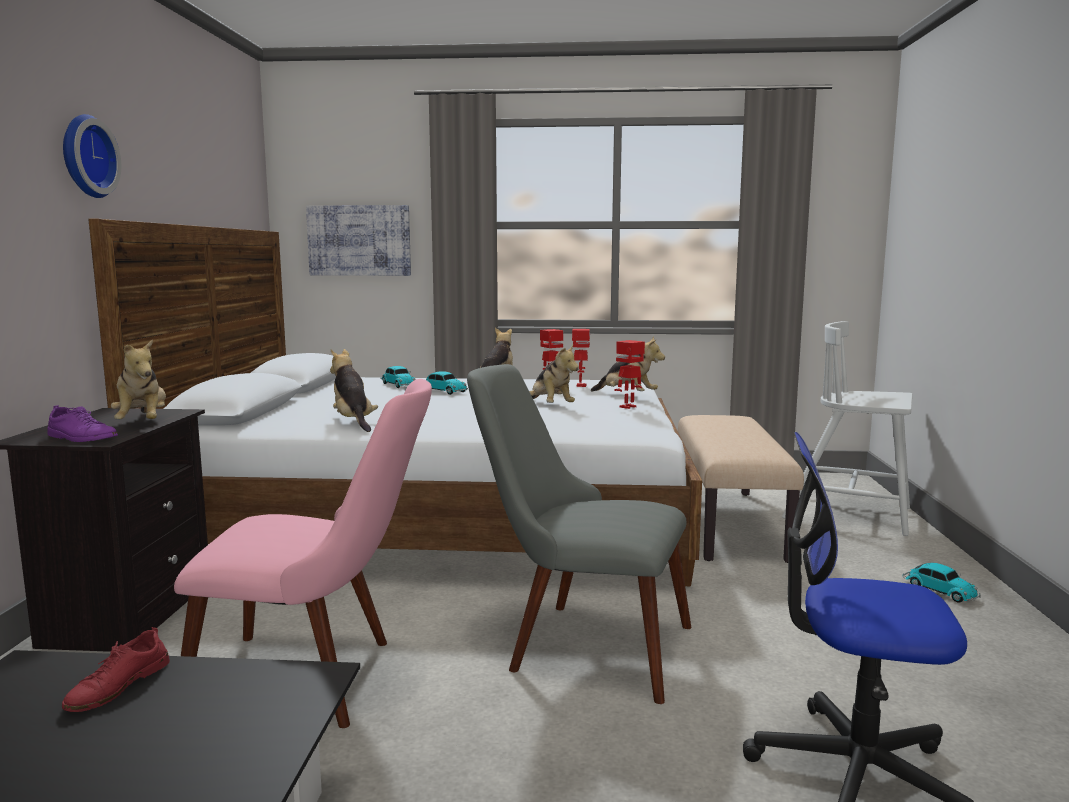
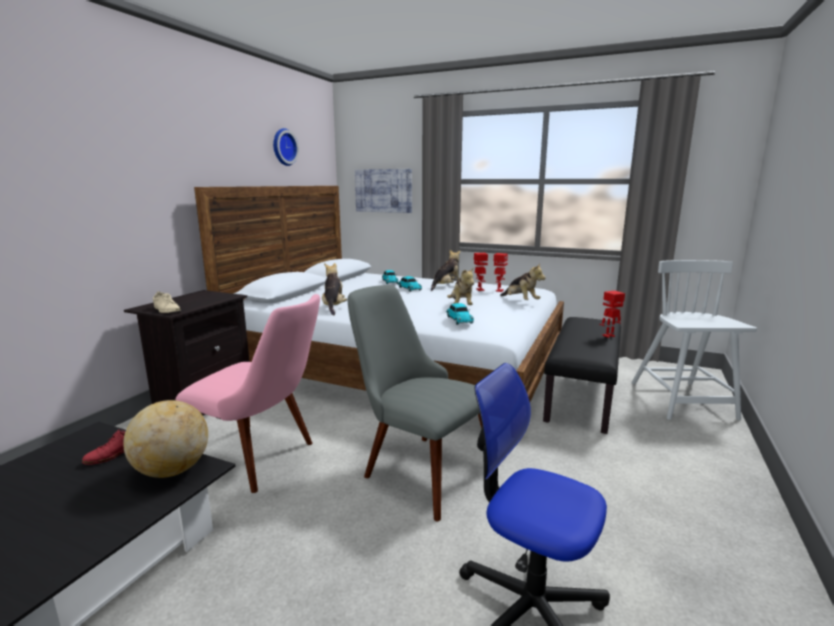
camera: 20 degrees right, 5 degrees up
purple shoe [47,405,118,442] -> beige shoe [153,291,181,313]
wall clock [63,114,121,198] -> wall clock moved to [273,128,299,166]
plush toy [111,340,166,419] -> none
toy robot [615,340,645,409] -> toy robot moved to [599,291,625,338]
beige bench [678,415,804,563] -> black bench [543,317,621,434]
white chair [782,321,912,536] -> white chair turned 45 degrees clockwise [632,260,757,421]
toy car [903,563,981,603] -> toy car moved to [446,303,474,325]
none -> globe [123,400,208,478]

